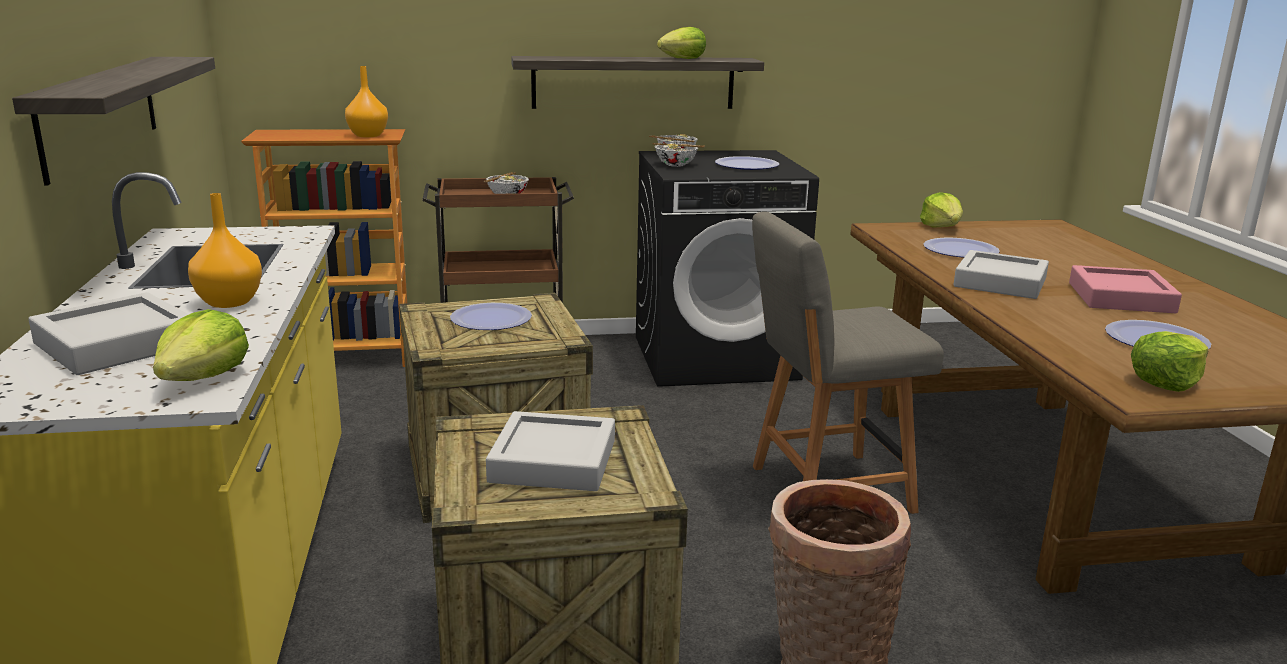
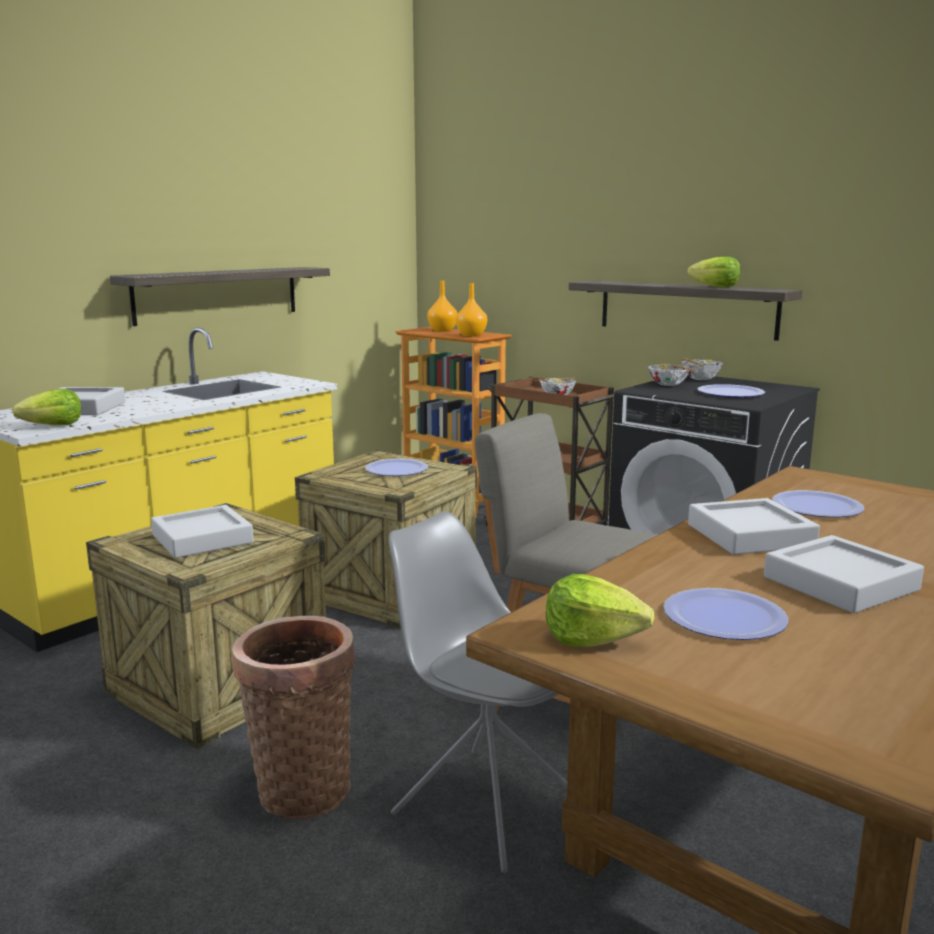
camera: 50 degrees right, 5 degrees down
orange vase [188,193,262,308] -> orange vase moved to [427,280,457,332]
lettuce [920,192,963,228] -> none
pink tray [1069,265,1182,313] -> grey tray [764,535,924,613]
none -> grey chair [389,511,567,873]

